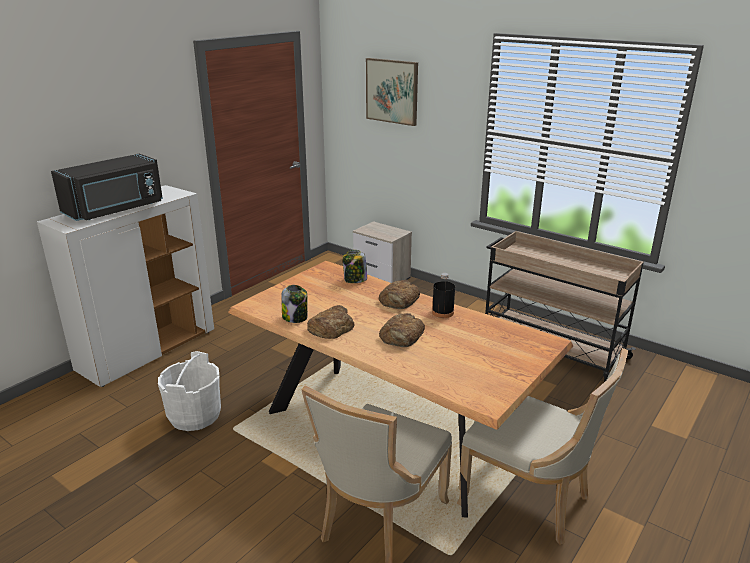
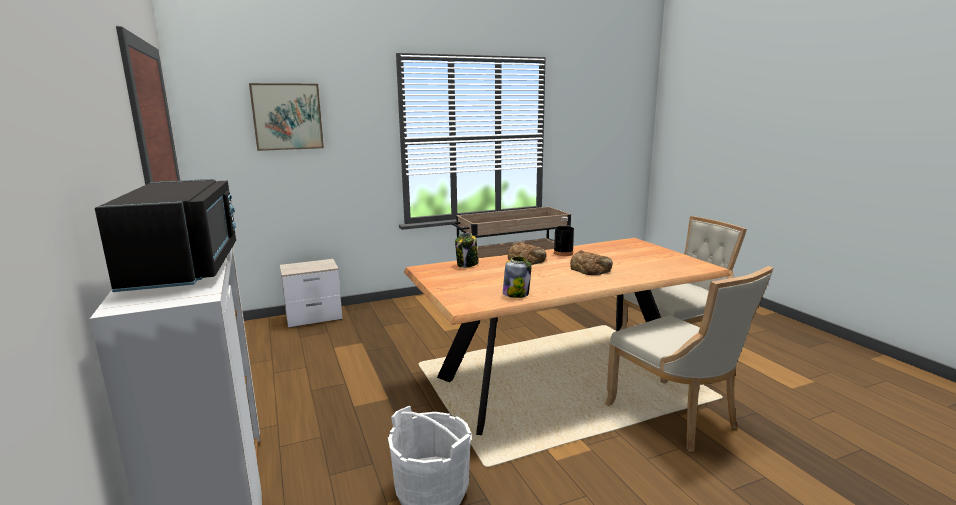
camera: 60 degrees left, 10 degrees down
bread [307,305,354,339] -> none

